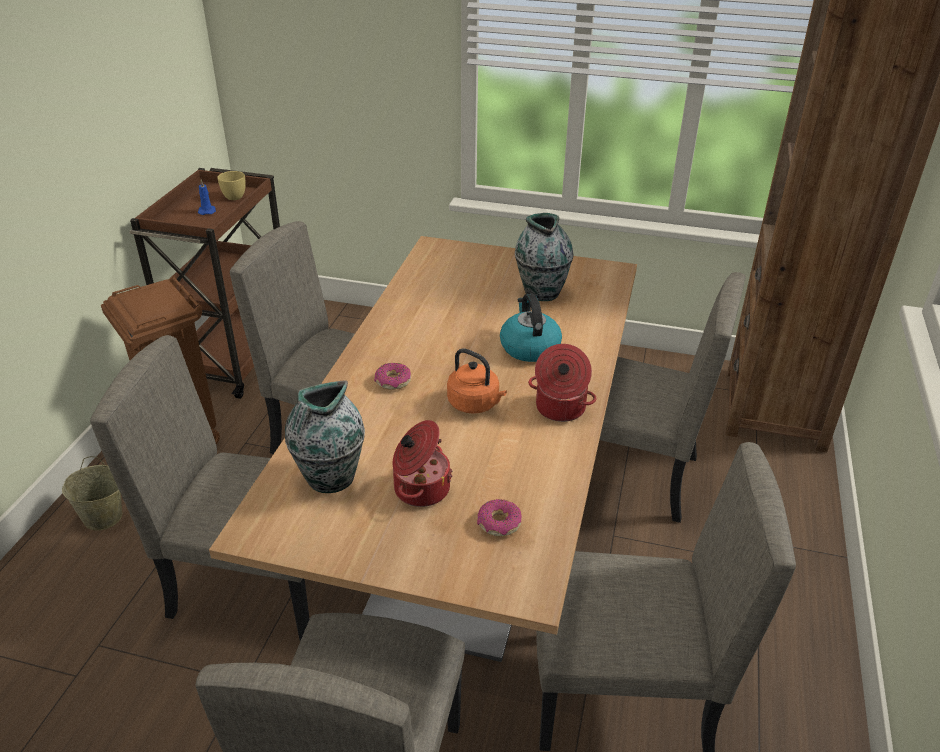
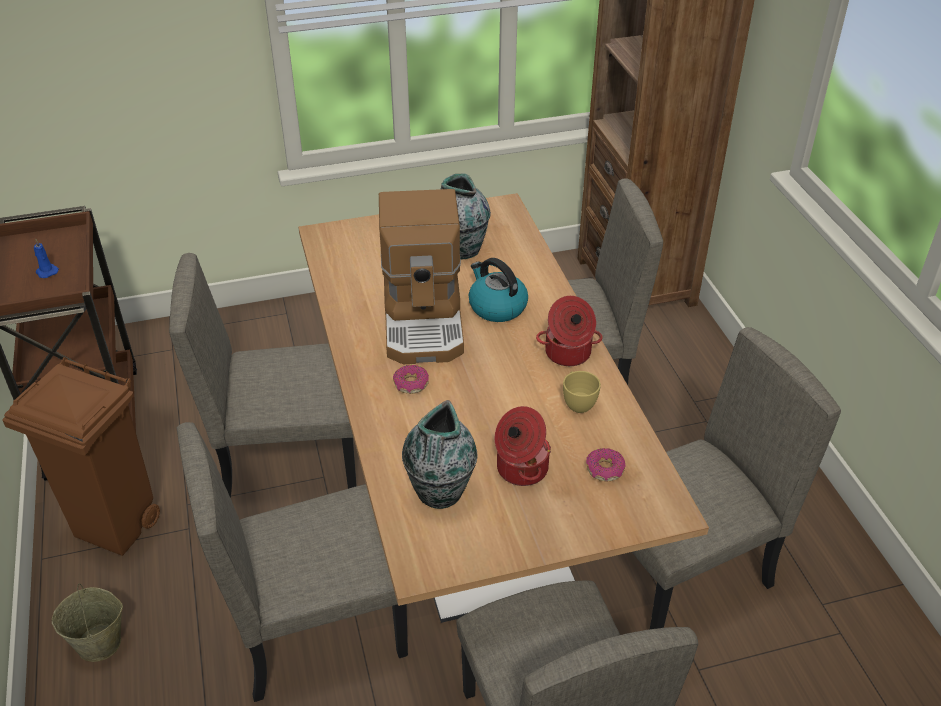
camera: 30 degrees left, 5 degrees up
yellow cup [217,171,246,200] -> yellow cup moved to [563,371,601,413]
orange kettle [447,348,507,414] -> none
none -> coffee machine [379,189,464,364]

